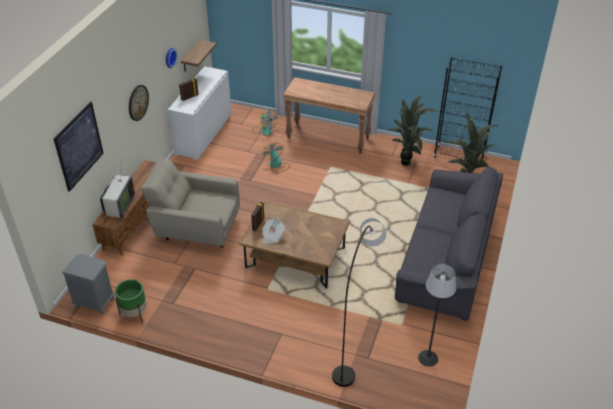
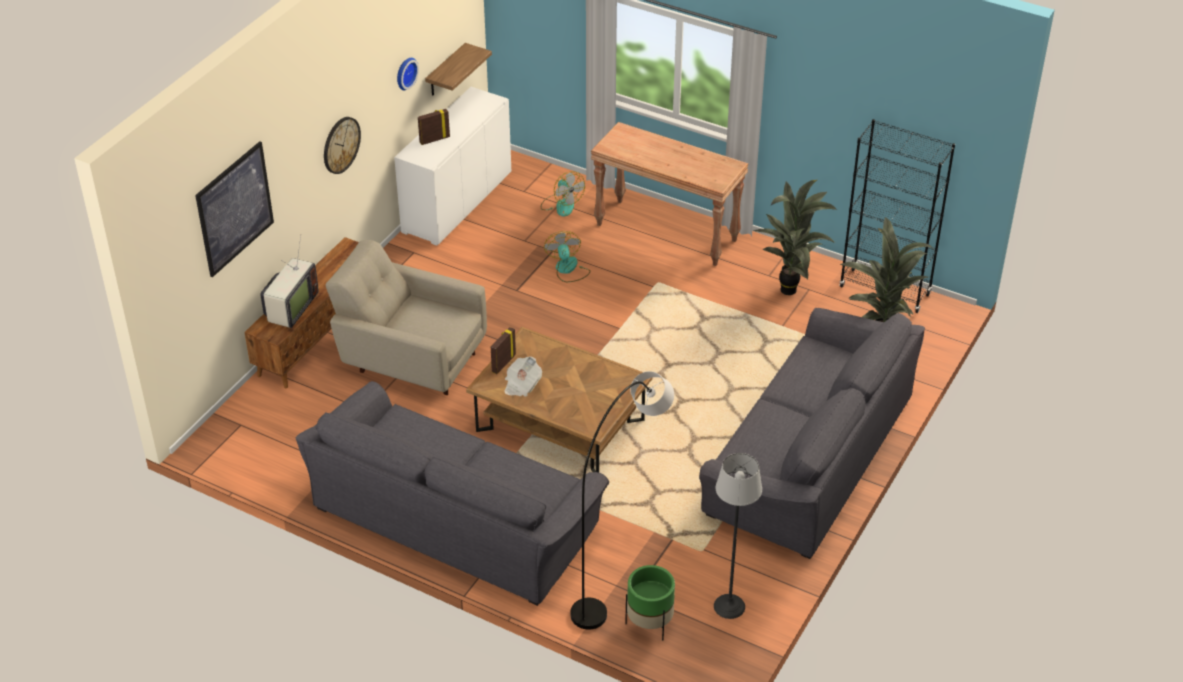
camera: 10 degrees right, 0 degrees up
grey nightstand [62,254,115,315] -> none
green planter [115,279,147,323] -> green planter moved to [625,565,675,640]
none -> grey sofa [296,381,609,606]

